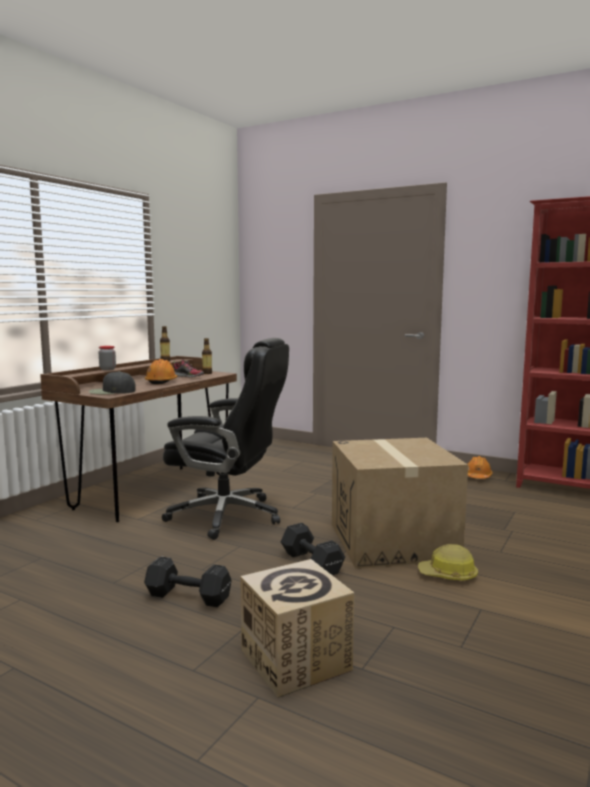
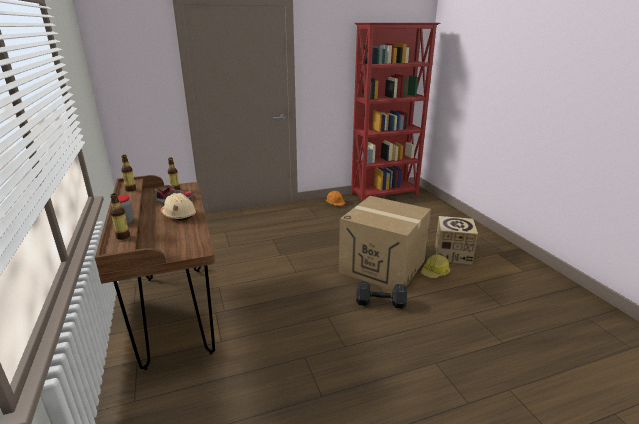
camera: 50 degrees left, 15 degrees up
black cap [89,371,136,394] -> none
black dumbbell [144,556,232,607] -> none
orange hard hat [145,359,177,385] -> beige hard hat [161,193,196,221]
black office chair [162,338,289,540] -> none
cardboard box [240,559,354,698] -> cardboard box moved to [435,216,478,265]
none -> bottle [110,193,130,240]

